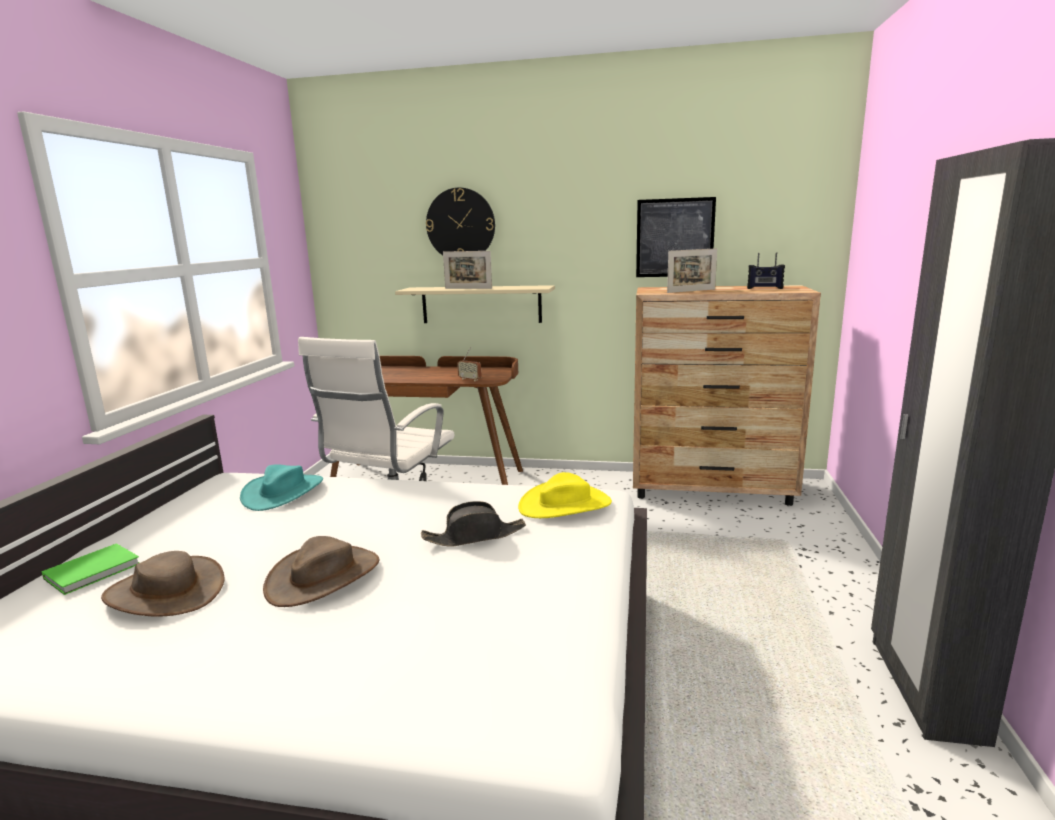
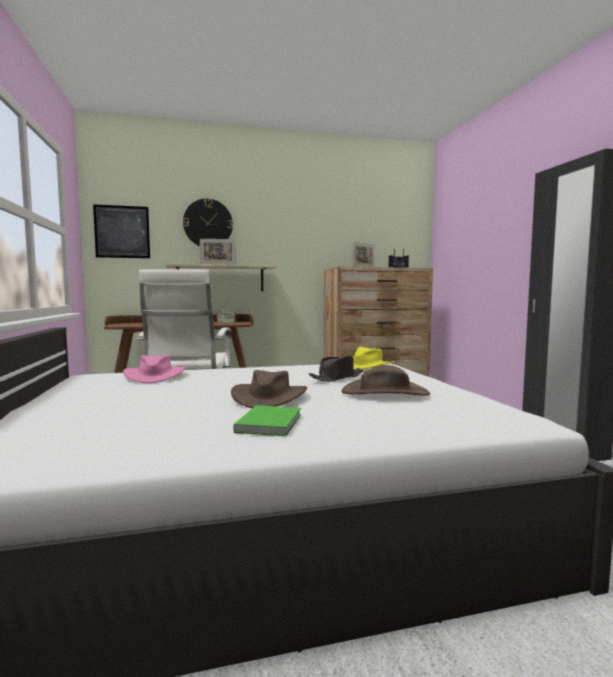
camera: 25 degrees left, 10 degrees down
green book [42,543,139,595] -> green book moved to [234,405,301,436]
brown hat [101,551,224,617] -> brown hat moved to [342,365,430,395]
turquoise hat [240,464,323,511] -> pink hat [123,355,186,383]
picture [636,197,716,277] -> picture moved to [93,204,150,258]

